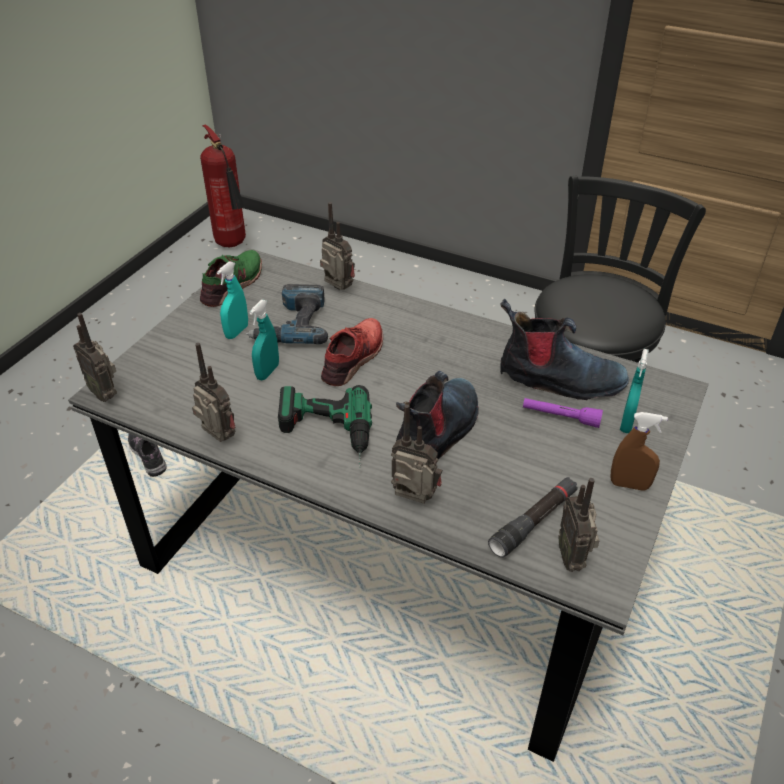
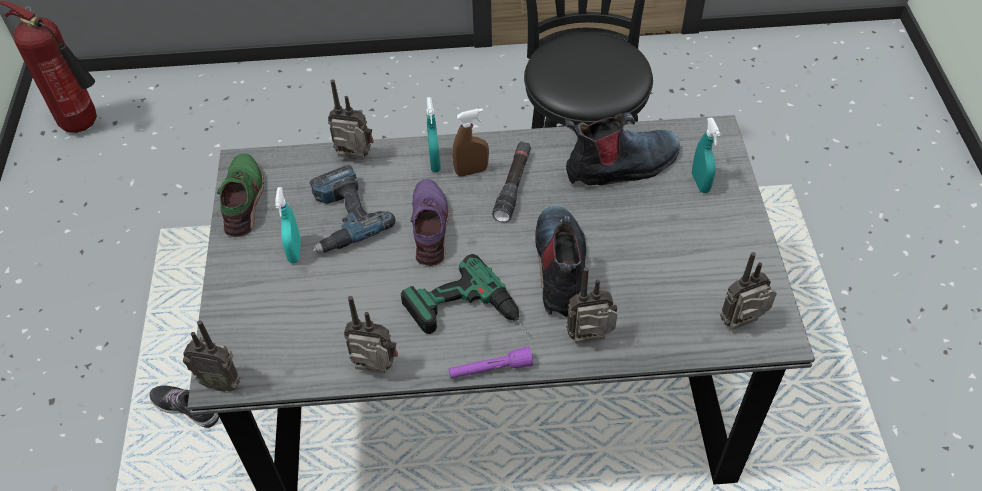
camera: 30 degrees left, 10 degrees up
turquoise spray bottle [249,300,279,380] -> turquoise spray bottle moved to [427,97,441,172]
red shoe [321,318,383,386] -> purple shoe [410,179,449,266]
black flashlight [488,477,578,558] -> black flashlight moved to [492,141,531,222]
purple flashlight [523,398,603,428] -> purple flashlight moved to [449,346,533,378]
radio [558,478,600,572] -> radio turned 105 degrees clockwise [720,252,777,330]
brown spray bottle [610,412,668,491] -> brown spray bottle moved to [452,108,489,177]

